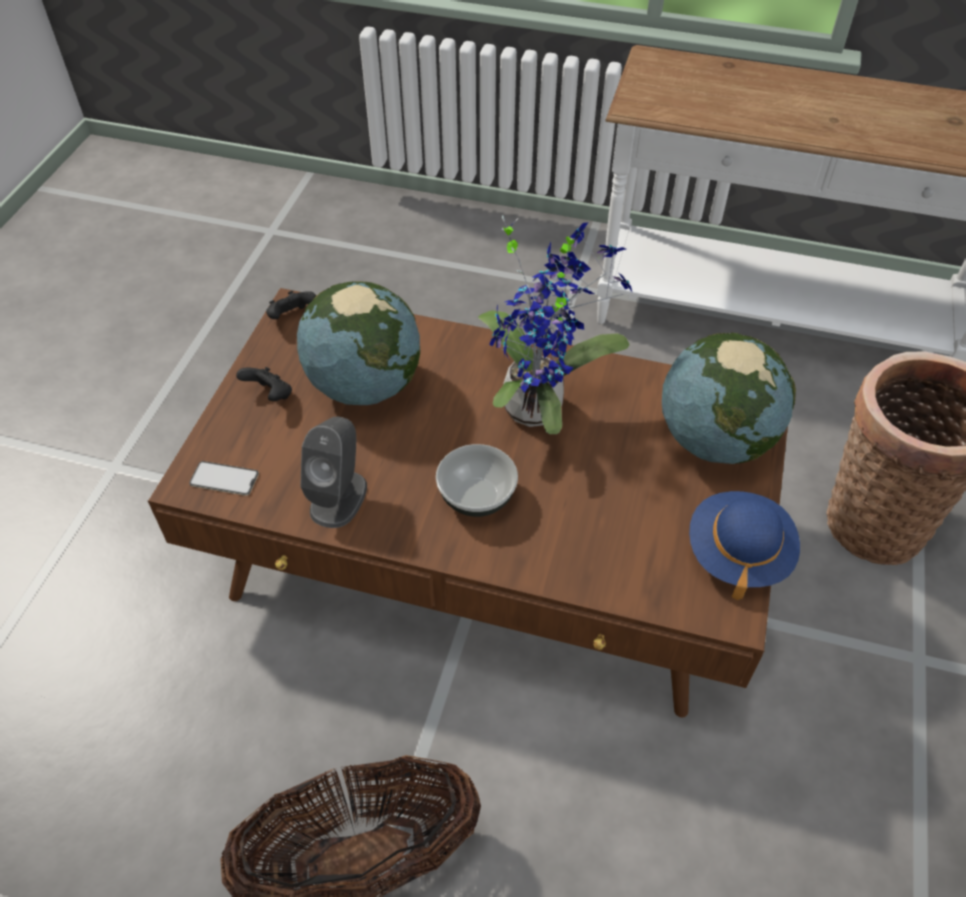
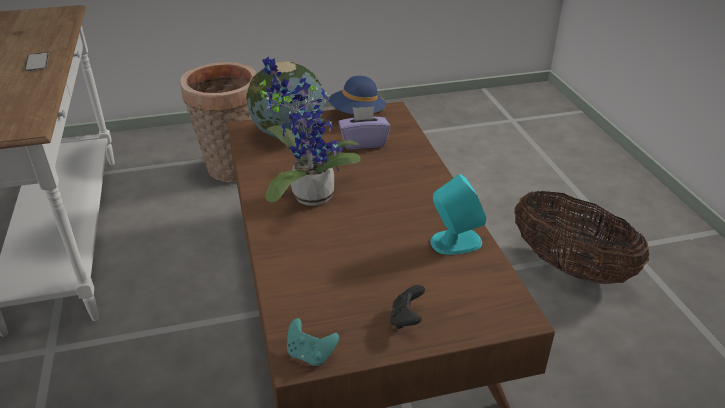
camera: 120 degrees left, 15 degrees down
phone [189,461,259,496] -> phone moved to [24,52,49,71]
black game controller [266,291,316,319] -> turquoise game controller [287,318,339,366]
globe [297,282,421,405] -> none
grey speaker [300,417,367,528] -> turquoise speaker [431,174,486,255]
bowl [436,444,518,517] -> none
none -> purple tissue box [338,106,390,149]

